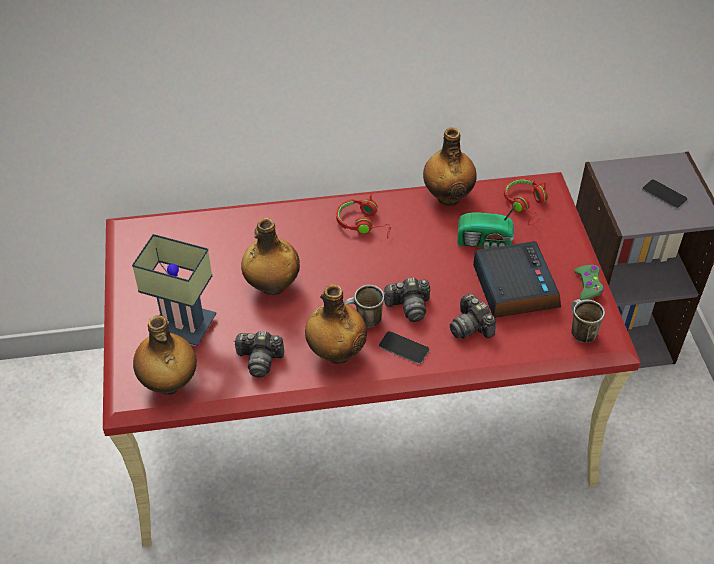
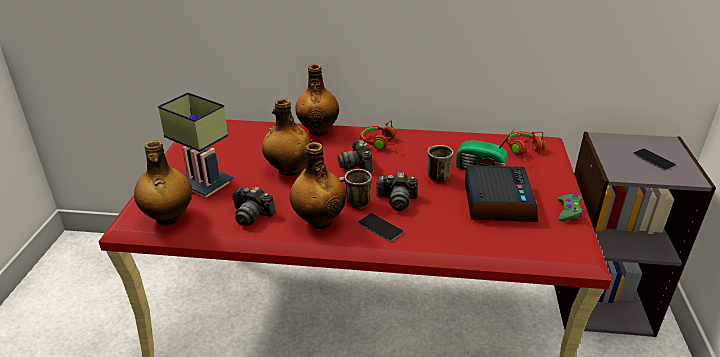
camera: 15 degrees right, 15 degrees down
bottle [423,128,477,206] -> bottle moved to [295,64,339,136]
camera [450,293,496,339] -> camera moved to [338,139,373,172]
mug [571,299,605,343] -> mug moved to [427,145,453,182]

